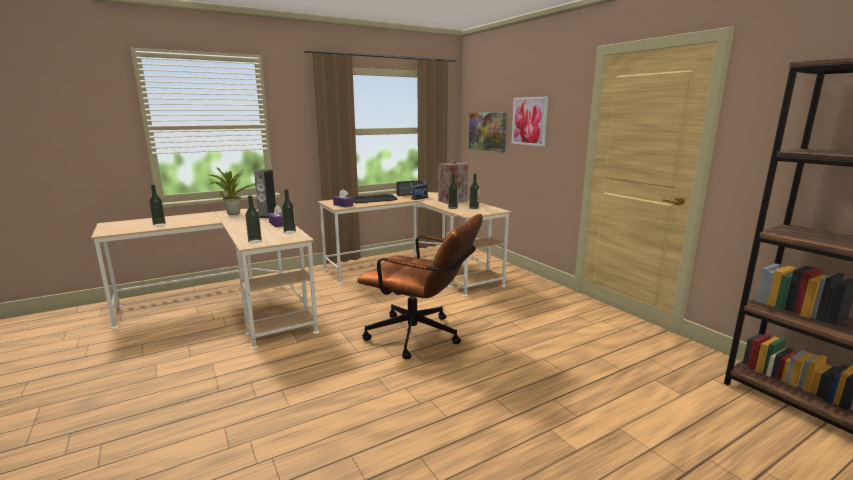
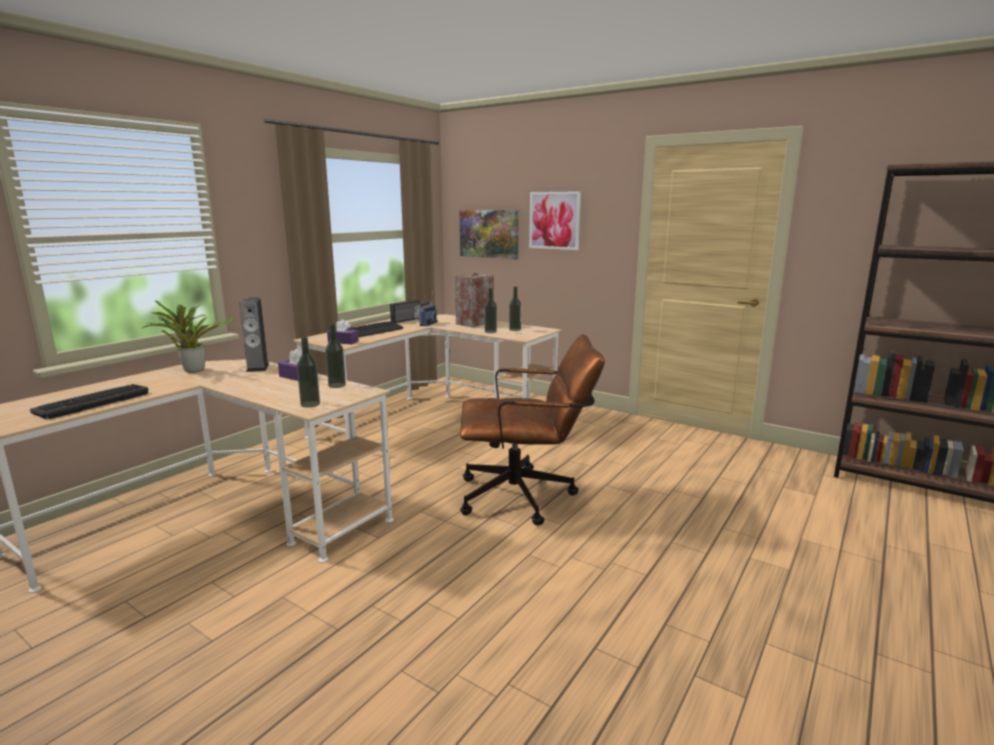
camera: 25 degrees left, 0 degrees up
bottle [149,184,166,226] -> keyboard [30,384,149,419]

